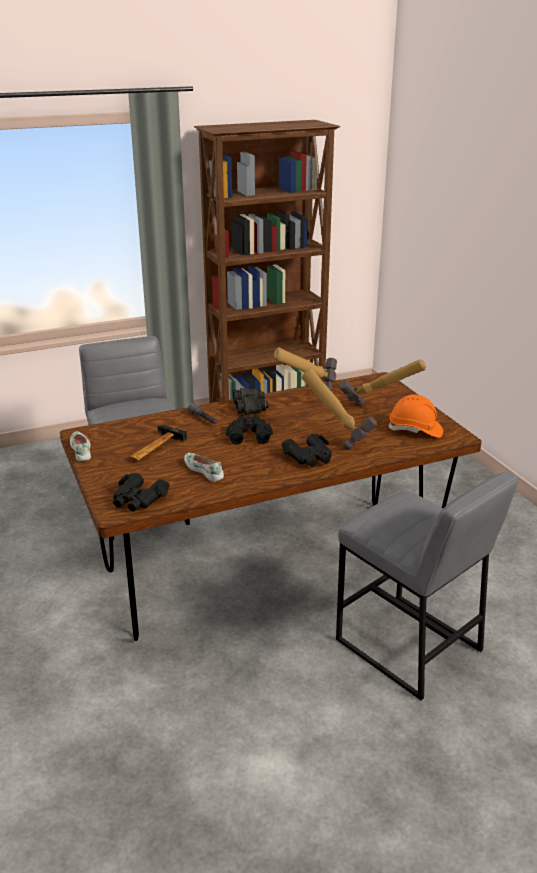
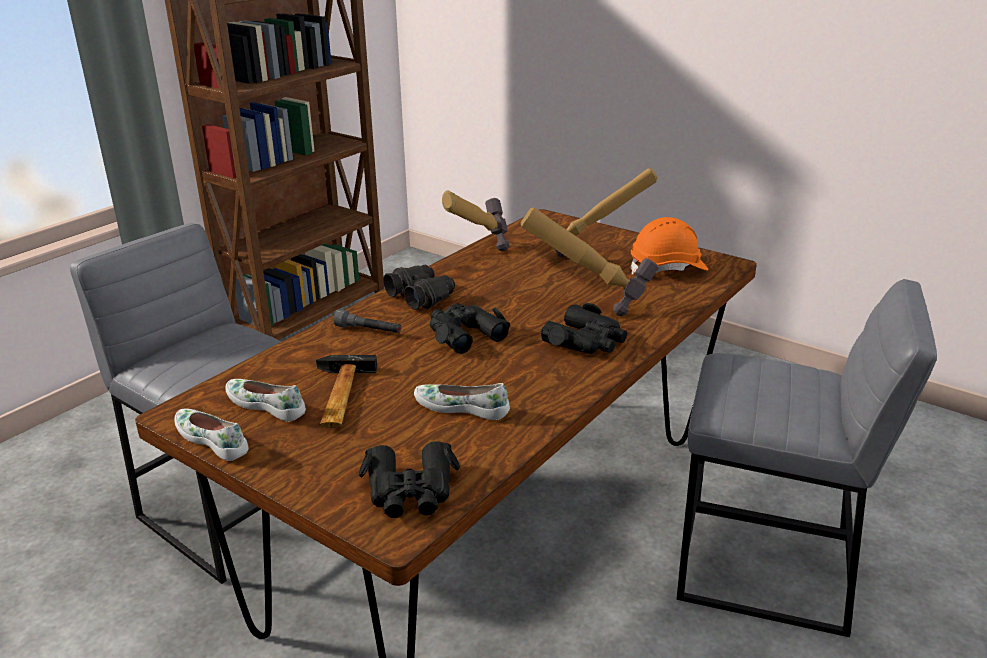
camera: 30 degrees left, 0 degrees up
none -> white shoe [225,379,306,421]

